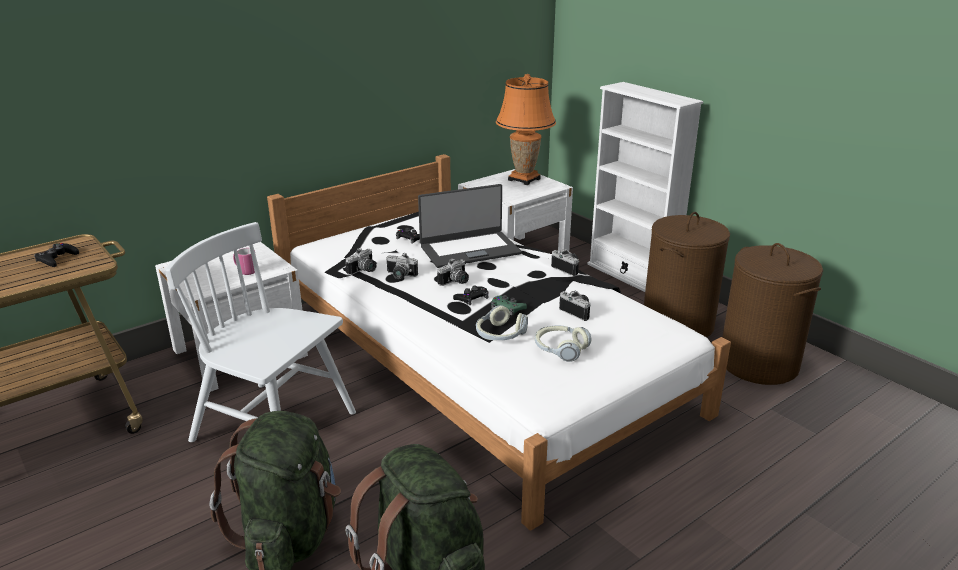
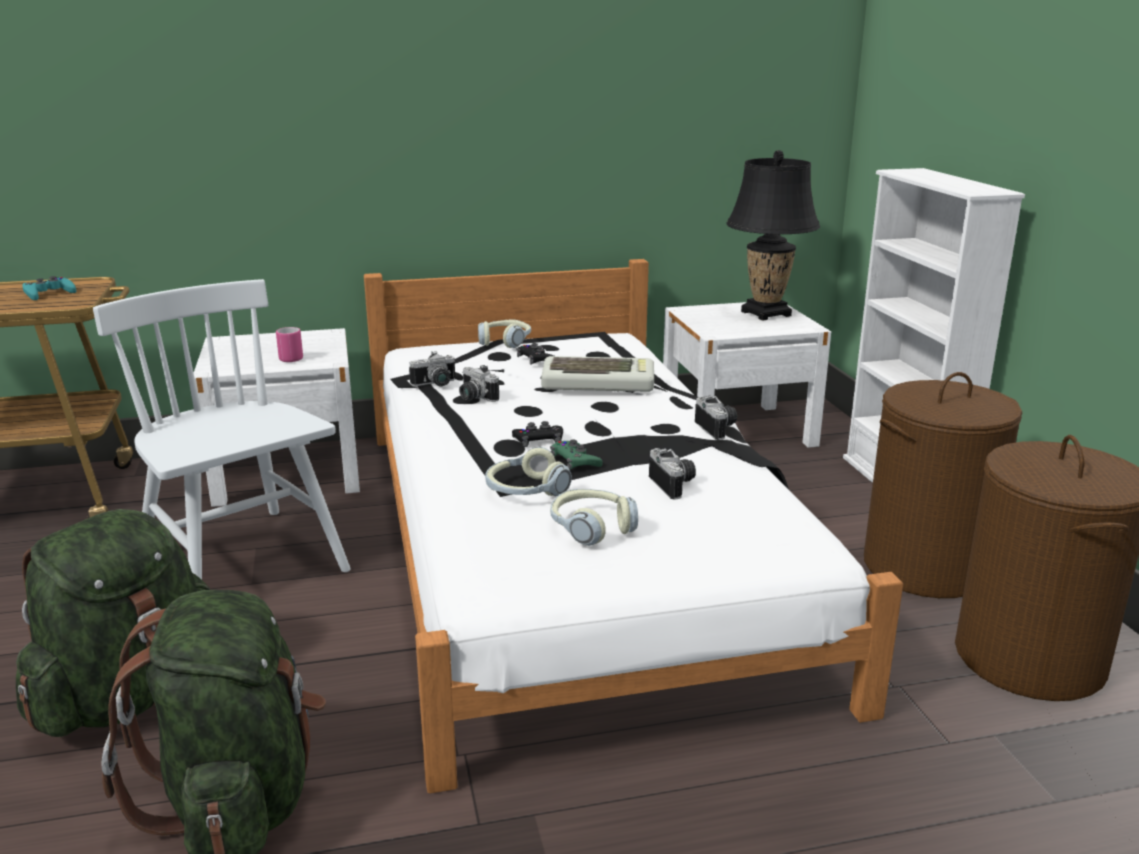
camera: 25 degrees right, 5 degrees down
black game controller [34,243,79,267] -> turquoise game controller [22,276,76,300]
laptop [418,184,522,268] -> keyboard [541,356,654,392]
camera [437,258,469,286] -> none
orange table lamp [496,74,556,185] -> black table lamp [727,150,820,321]
none -> headphones [478,319,531,348]

